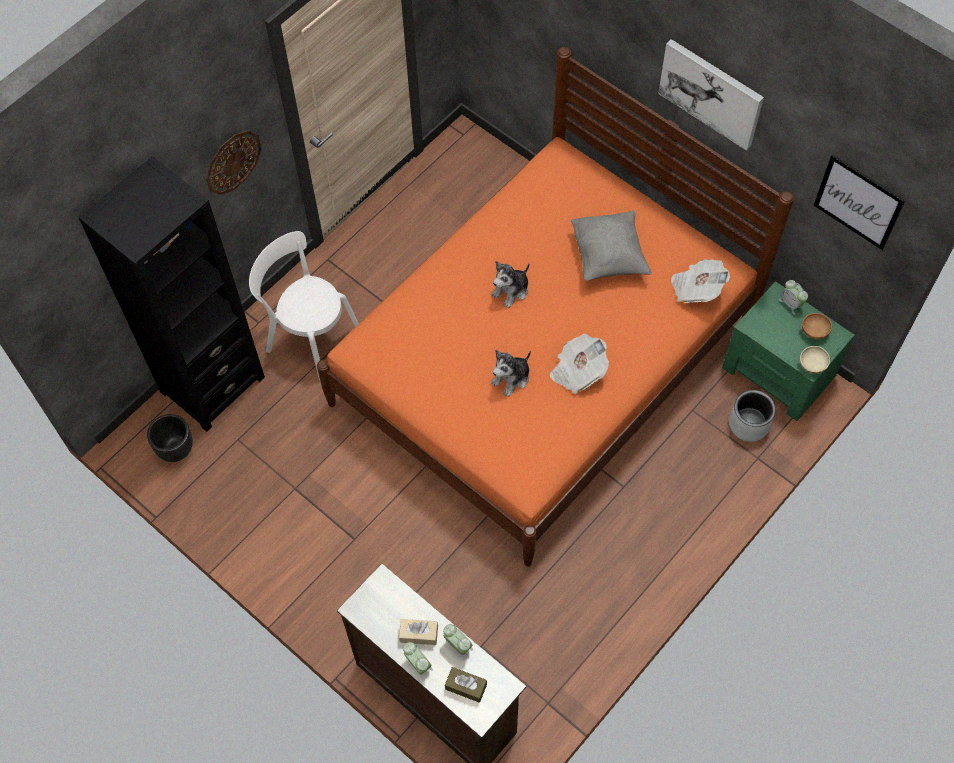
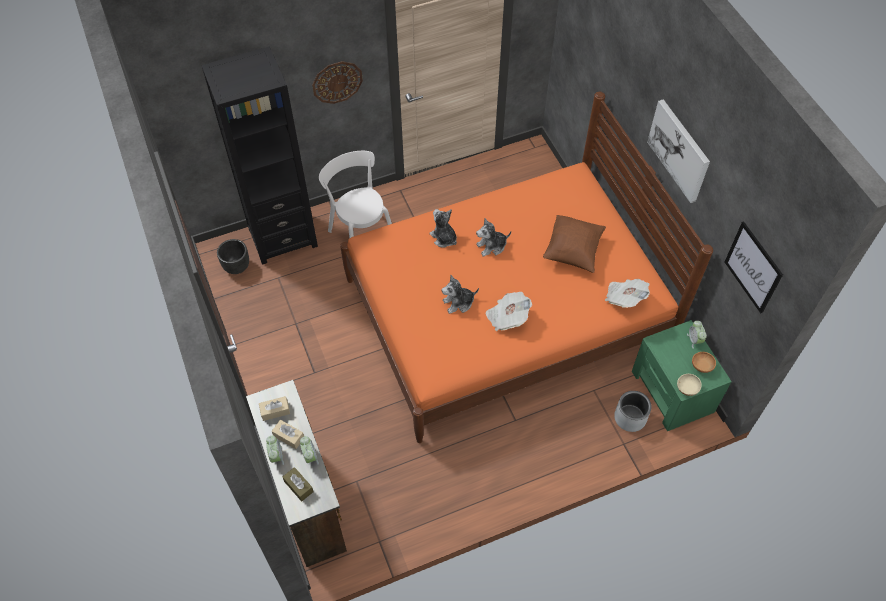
camera: 25 degrees right, 5 degrees down
grey pillow [571,211,652,281] -> brown pillow [543,215,606,273]
none -> beige tissue box [259,396,290,421]
none -> plush toy [429,209,457,248]

